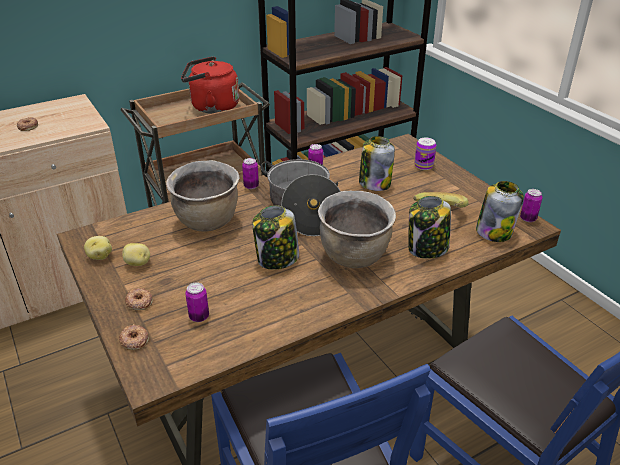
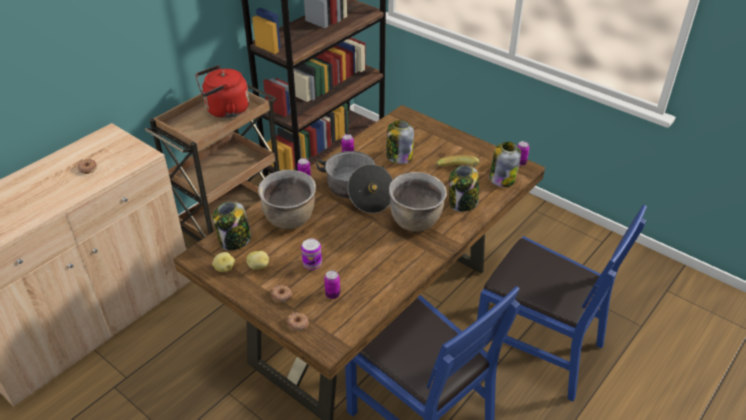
camera: 20 degrees left, 5 degrees up
jar [252,205,299,270] -> jar moved to [213,202,252,251]
can [415,138,436,170] -> can moved to [301,239,322,270]

